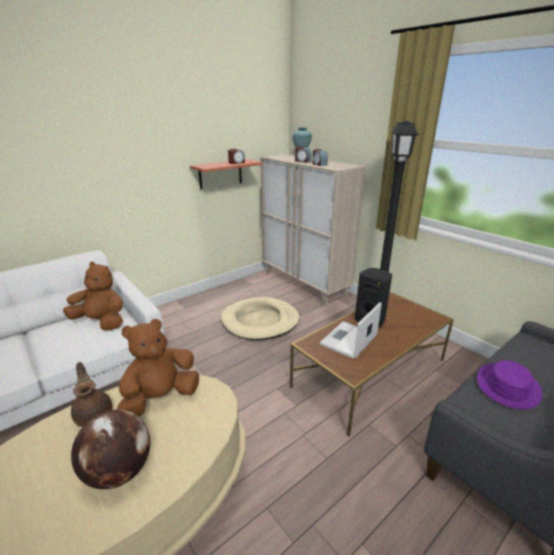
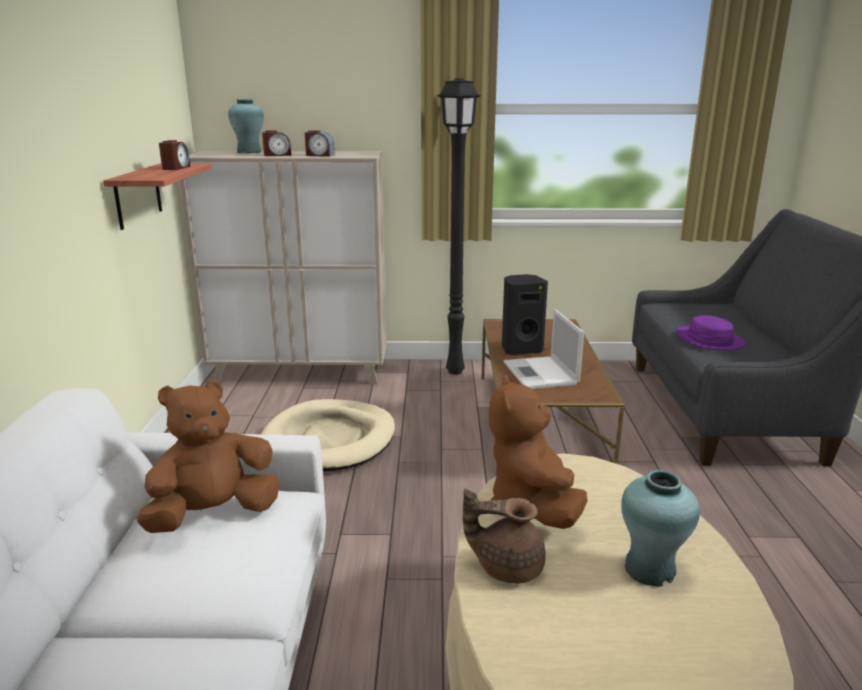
camera: 50 degrees left, 5 degrees down
globe [71,409,150,489] -> turquoise vase [621,470,700,587]

